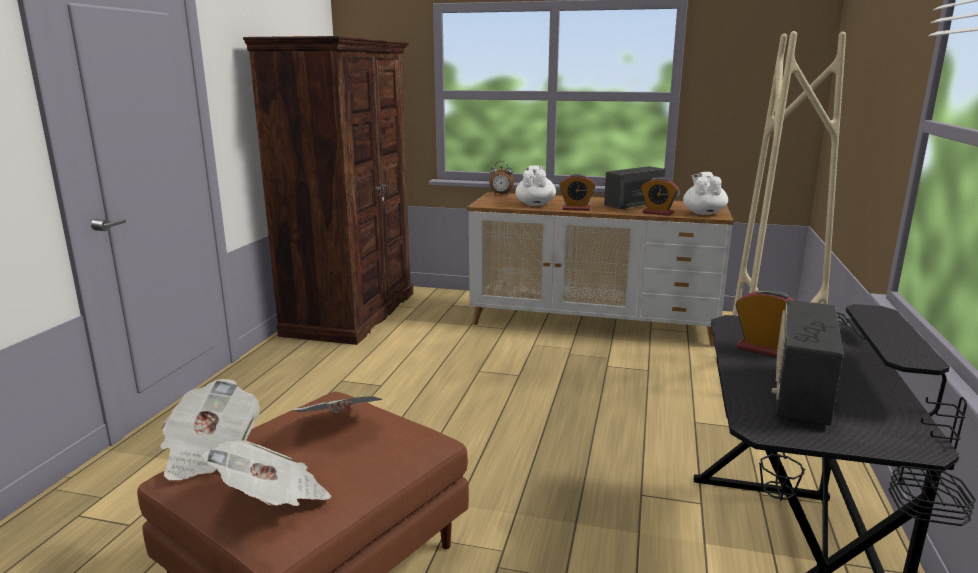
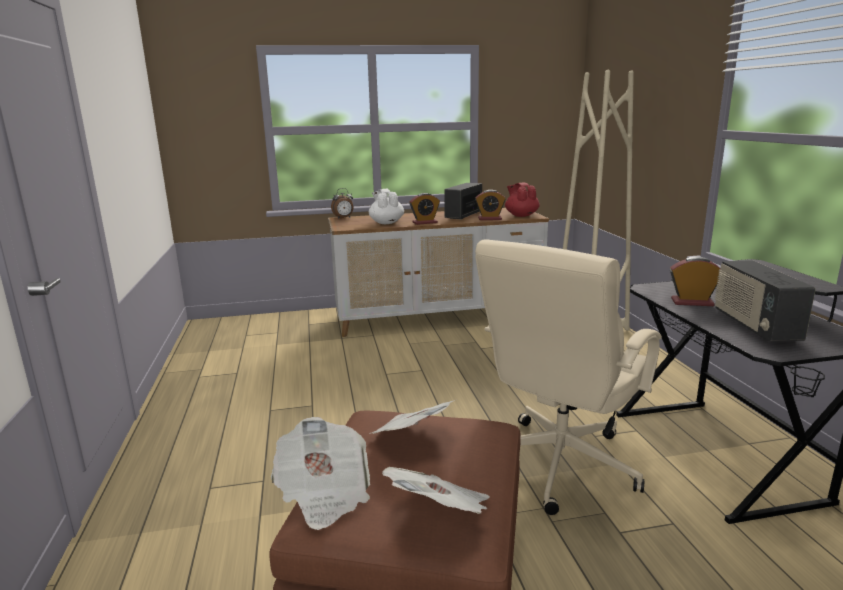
camera: 25 degrees left, 0 degrees up
brown wardrobe [243,36,413,345] -> none
white teapot [683,172,728,215] -> red teapot [505,182,540,217]
none -> beige office chair [475,239,662,515]

